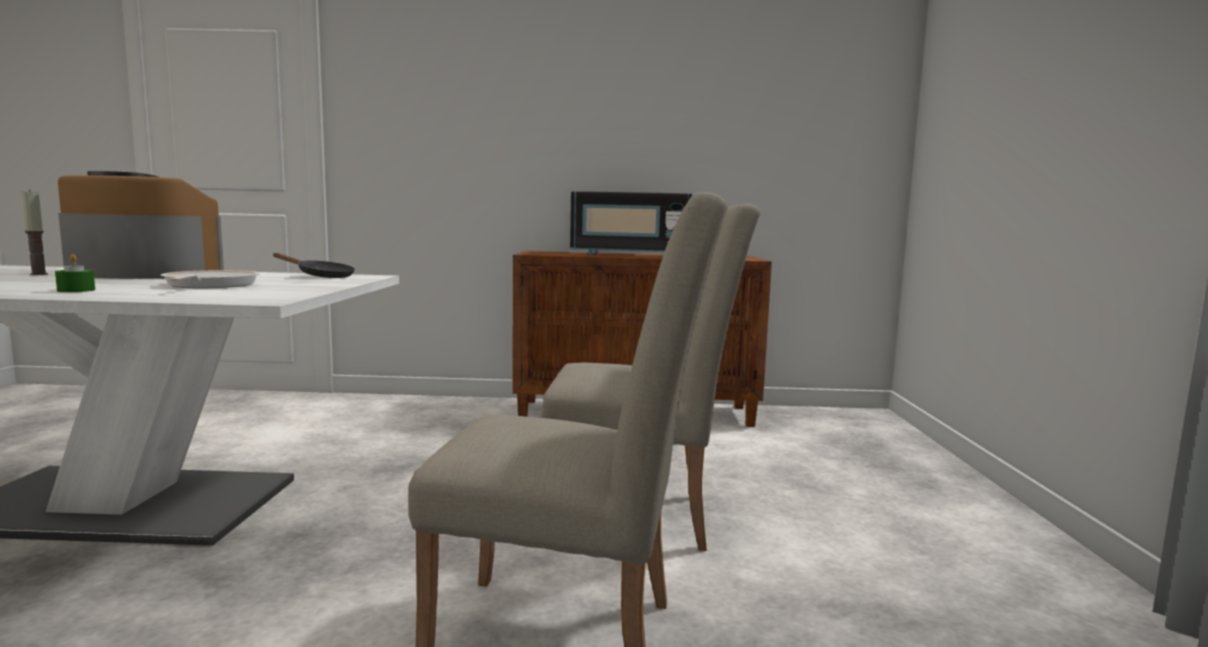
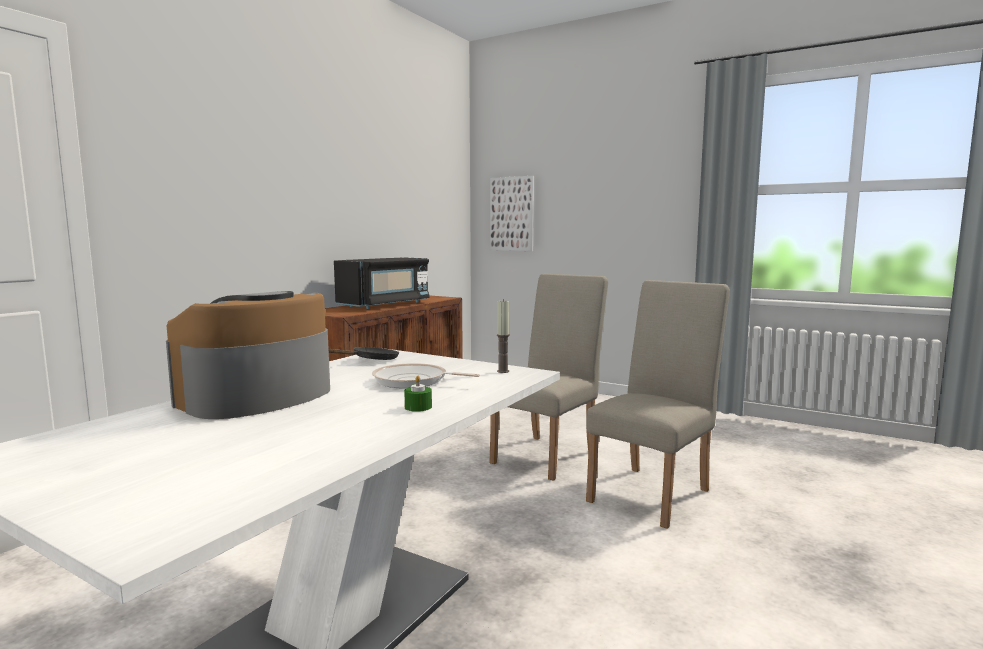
camera: 60 degrees left, 0 degrees up
candle [21,189,48,275] -> candle moved to [497,299,510,373]
none -> picture [490,176,534,251]

